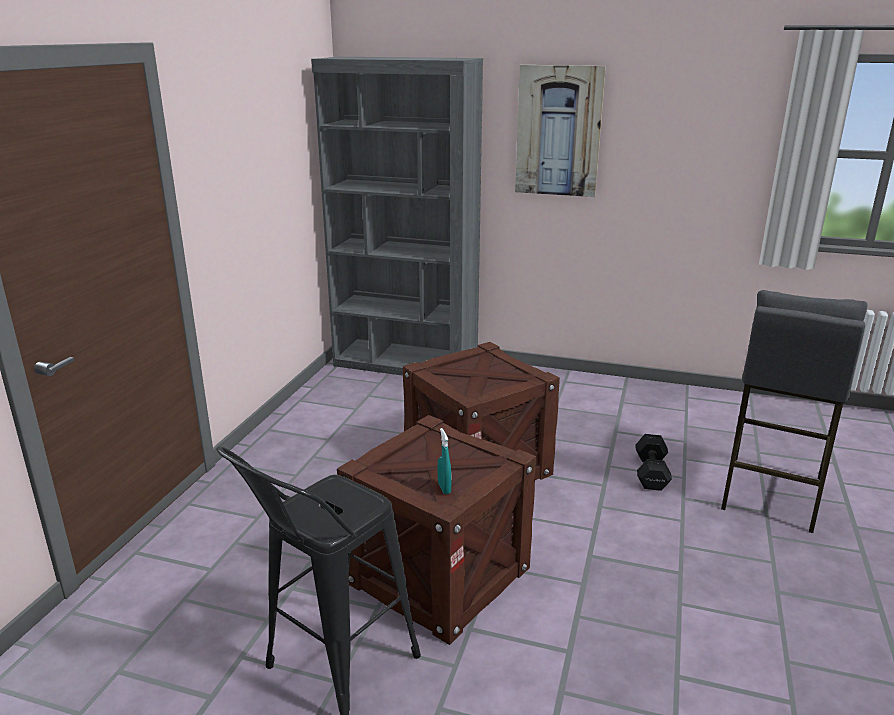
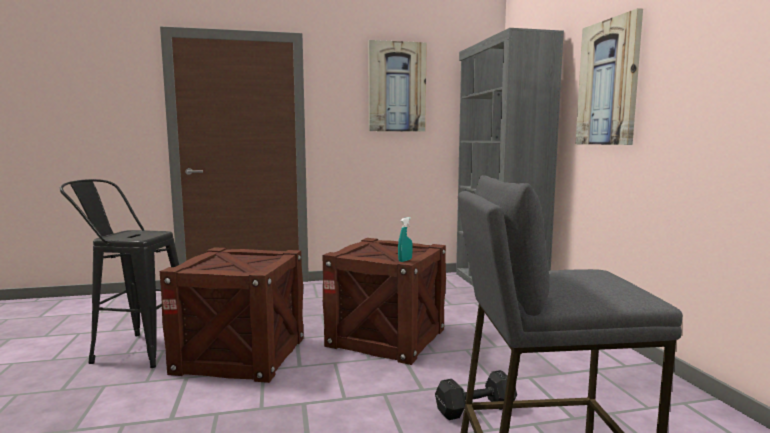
camera: 60 degrees right, 15 degrees down
turquoise spray bottle [438,428,451,494] -> turquoise spray bottle moved to [398,217,413,262]
none -> picture [368,40,427,132]

